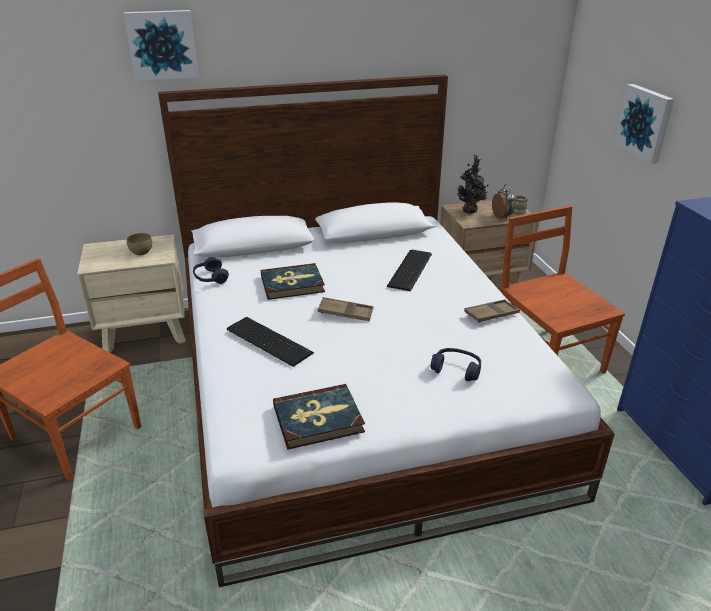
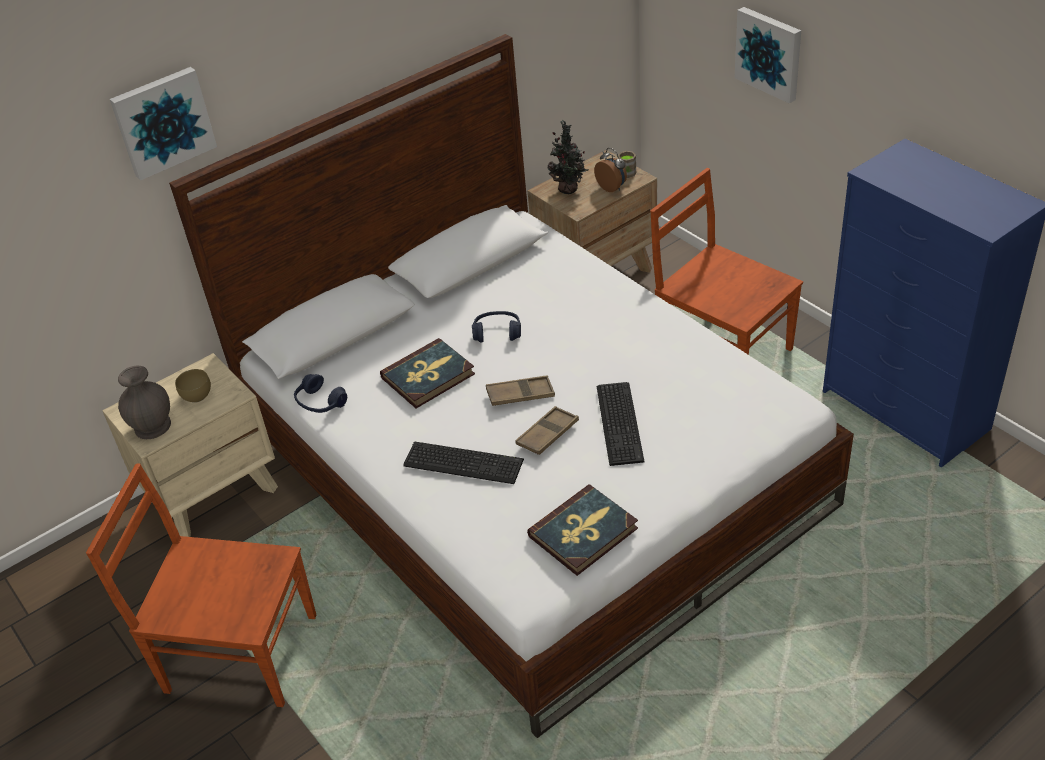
camera: 20 degrees left, 10 degrees up
keyboard [387,250,432,291] -> keyboard moved to [596,382,645,466]
blue headphones [430,348,481,381] -> blue headphones moved to [472,311,521,343]
brown tray [464,299,520,323] -> brown tray moved to [515,406,579,455]
none -> grey vase [118,365,171,439]

